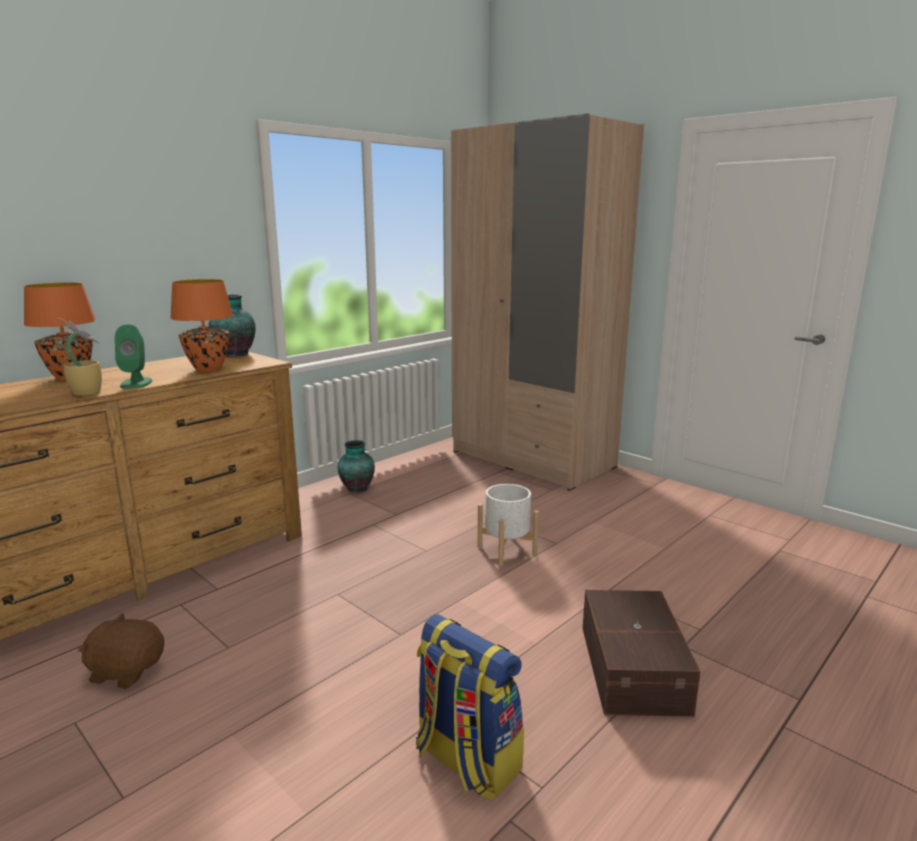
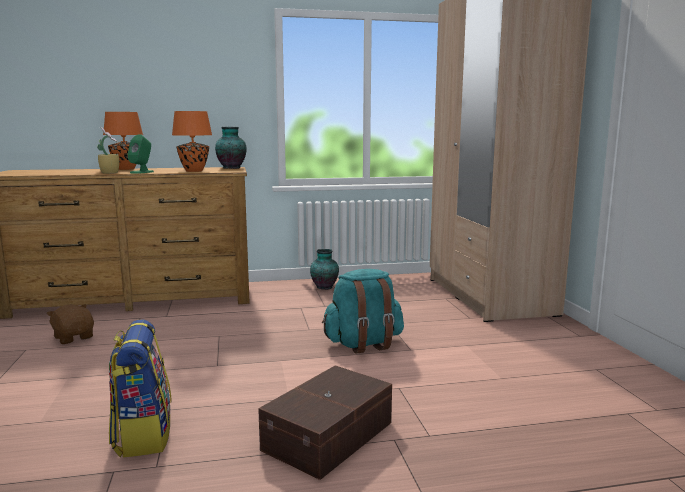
camera: 35 degrees right, 5 degrees down
white planter [477,484,539,566] -> turquoise backpack [322,269,404,353]

